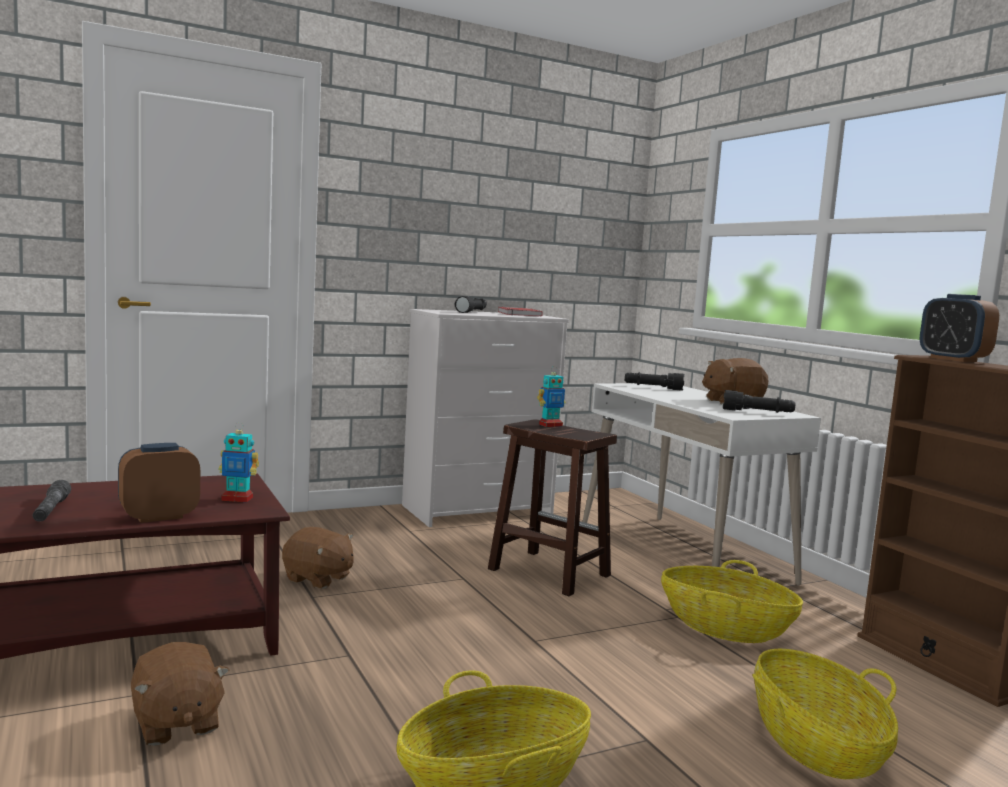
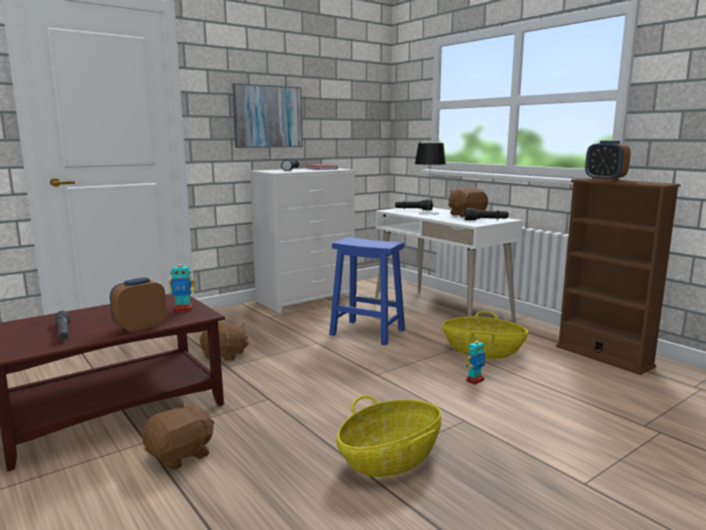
camera: 10 degrees left, 5 degrees up
brown plush toy [131,642,229,746] -> brown plush toy turned 90 degrees counterclockwise [142,403,214,470]
brown stool [488,419,617,596] -> blue stool [329,237,405,345]
toy robot [537,366,566,427] -> toy robot moved to [465,336,485,385]
basket [752,649,898,779] -> none
none -> picture [232,83,303,148]
none -> table lamp [415,143,446,215]

